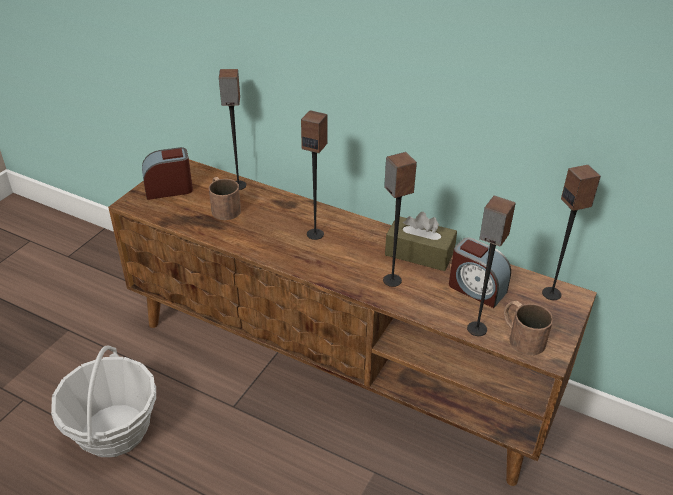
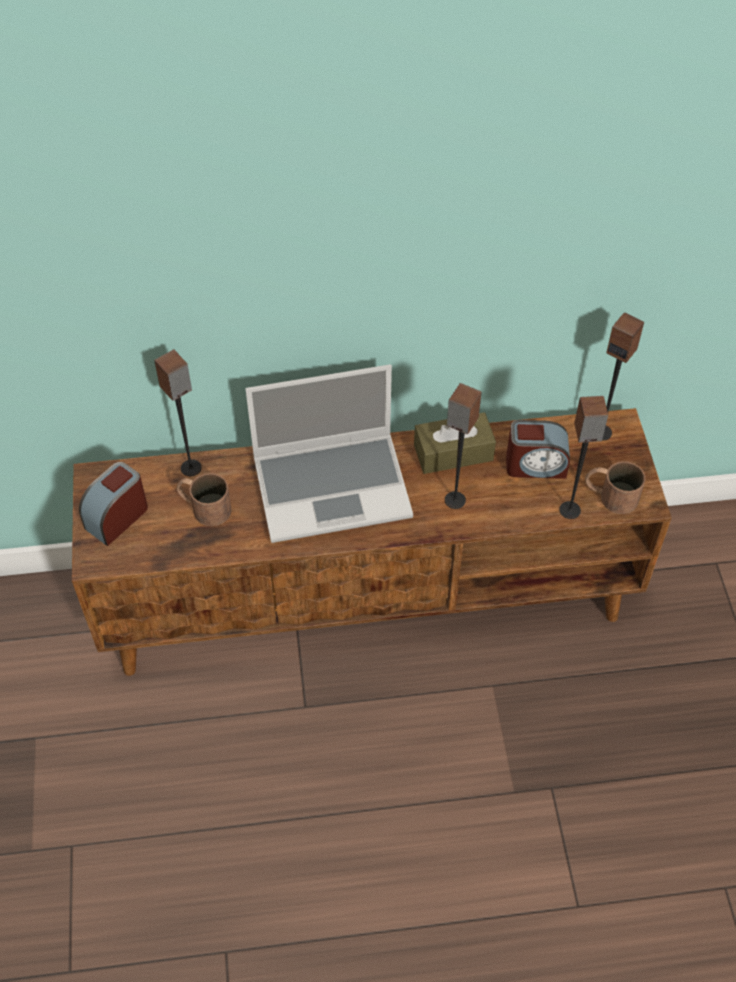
camera: 35 degrees left, 15 degrees up
basket [51,345,156,457] -> none
speaker [301,110,328,240] -> laptop [246,364,413,543]

